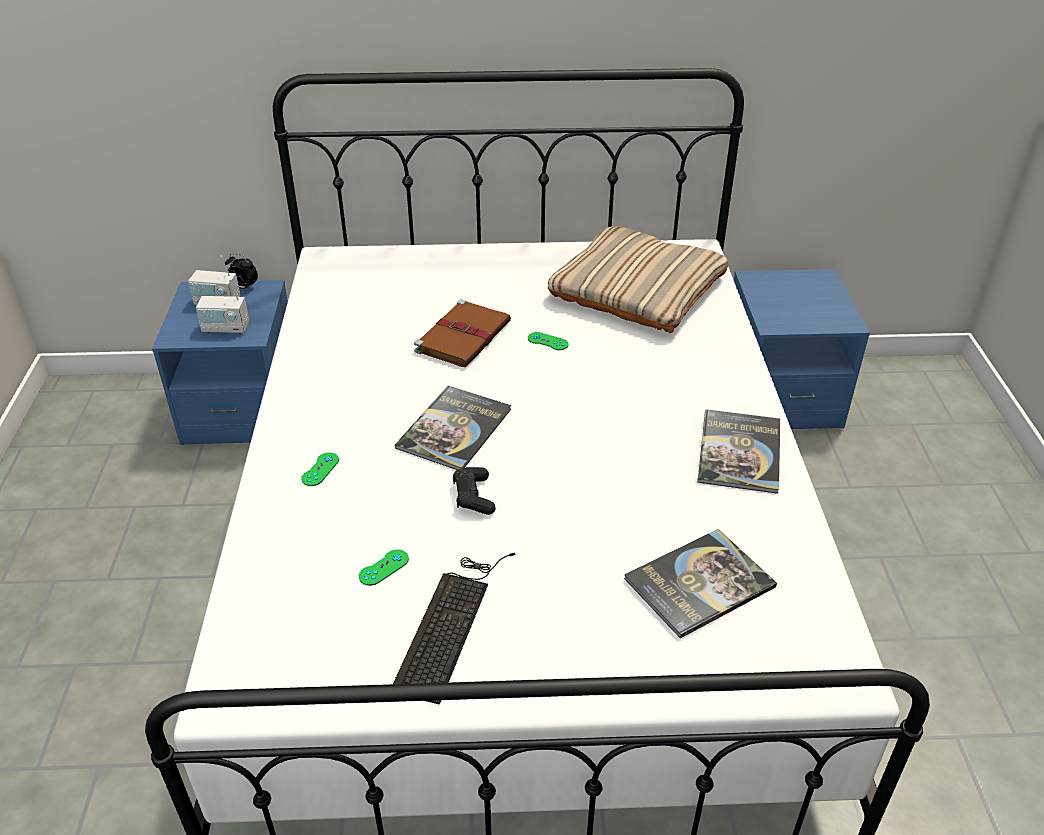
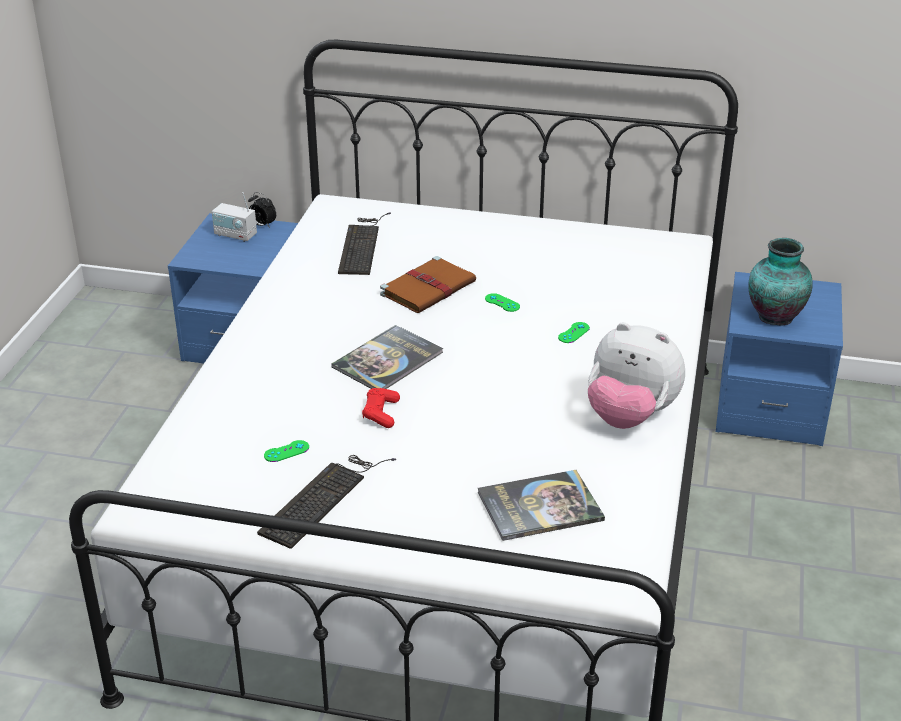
camera: 15 degrees right, 5 degrees down
radio [196,279,250,334] -> none
green game controller [301,452,339,486] -> green game controller moved to [558,322,590,343]
black game controller [453,467,496,515] -> red game controller [362,388,400,428]
beige pillow [548,226,728,333] -> none
book [697,409,780,494] -> plush toy [588,322,685,429]
none -> keyboard [338,212,391,275]
none -> vase [748,238,813,326]

